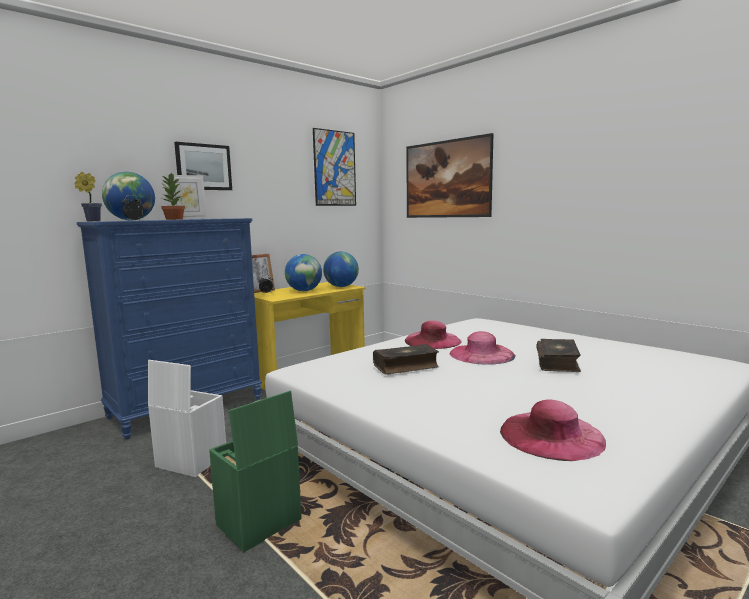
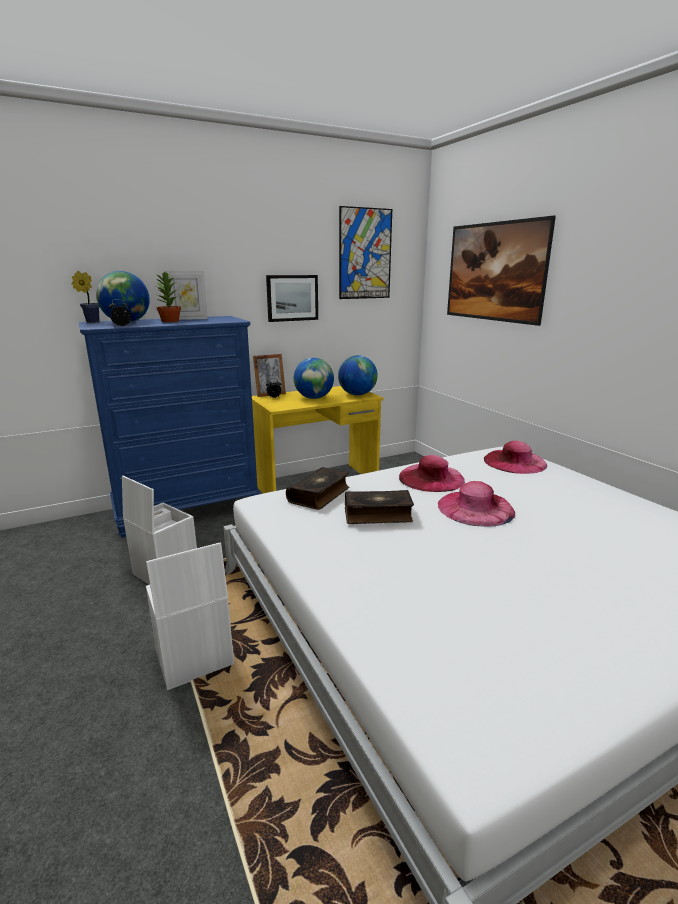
camera: 15 degrees right, 10 degrees up
picture [174,142,232,190] -> picture moved to [266,275,318,322]
green storage box [209,391,302,552] -> white storage box [146,542,234,690]
pink hat [500,399,606,461] -> pink hat moved to [484,441,547,474]
book [536,339,581,372] -> book moved to [286,467,349,510]

